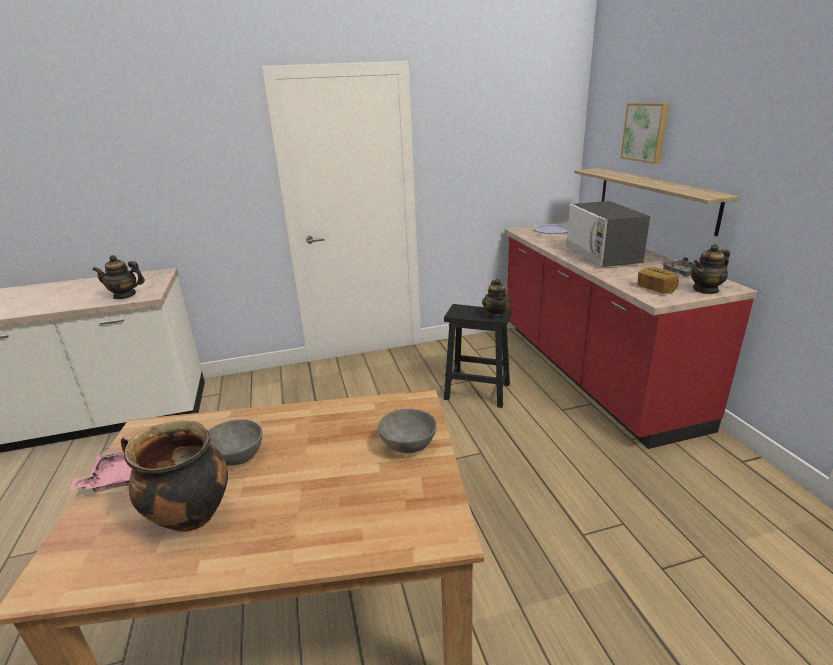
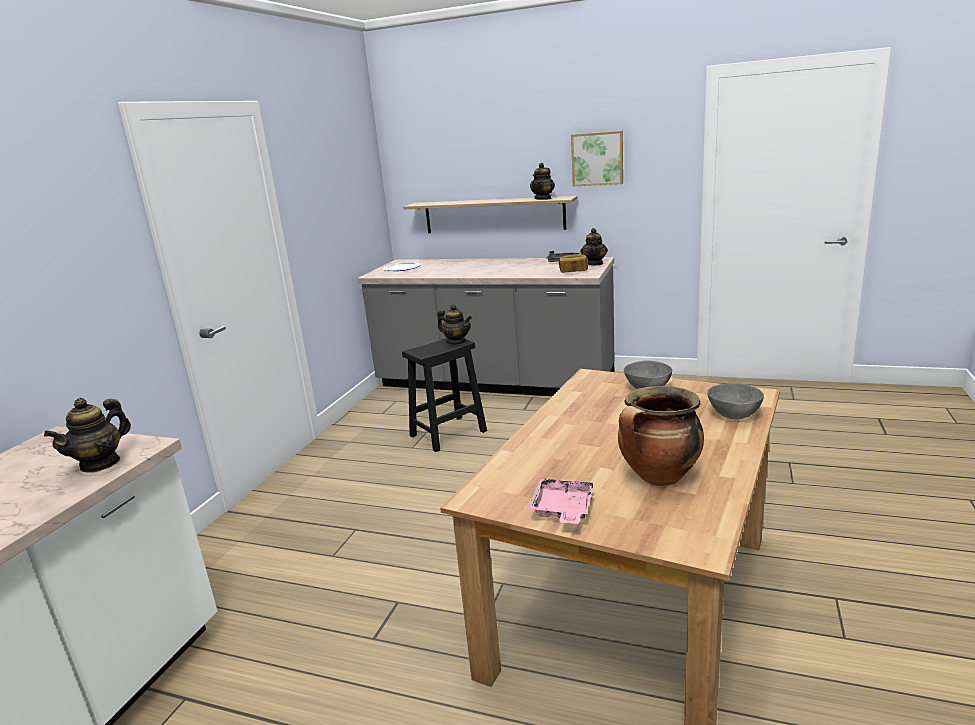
camera: 55 degrees left, 5 degrees down
grey bowl [208,419,262,466] -> grey bowl moved to [707,383,764,419]
red counter [504,222,757,449] -> grey counter [357,257,614,396]
microwave [566,201,650,267] -> none
picture [621,103,670,164] -> picture moved to [571,131,623,186]
none -> teapot [530,163,555,200]

